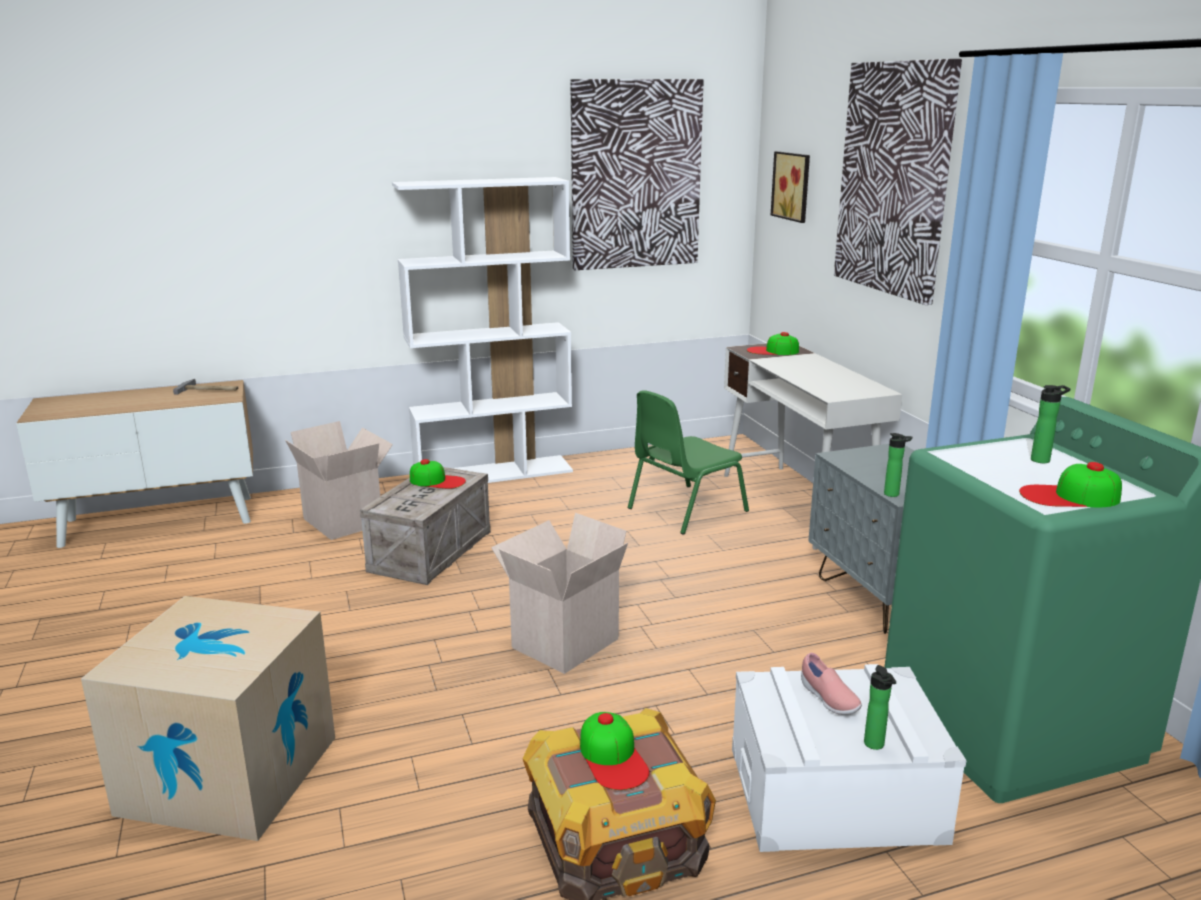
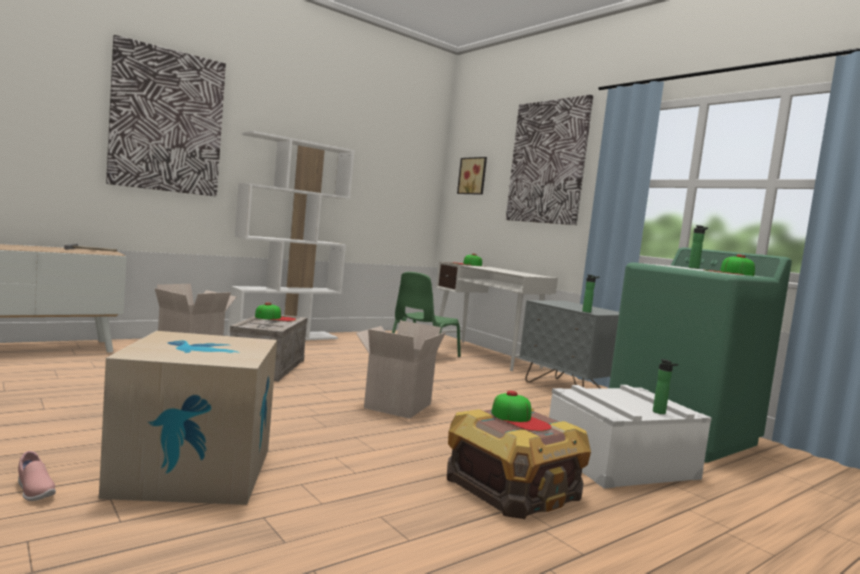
camera: 20 degrees left, 15 degrees down
picture [570,79,704,270] -> picture moved to [106,35,226,197]
pink shoe [801,653,862,715] -> pink shoe moved to [18,451,56,501]

